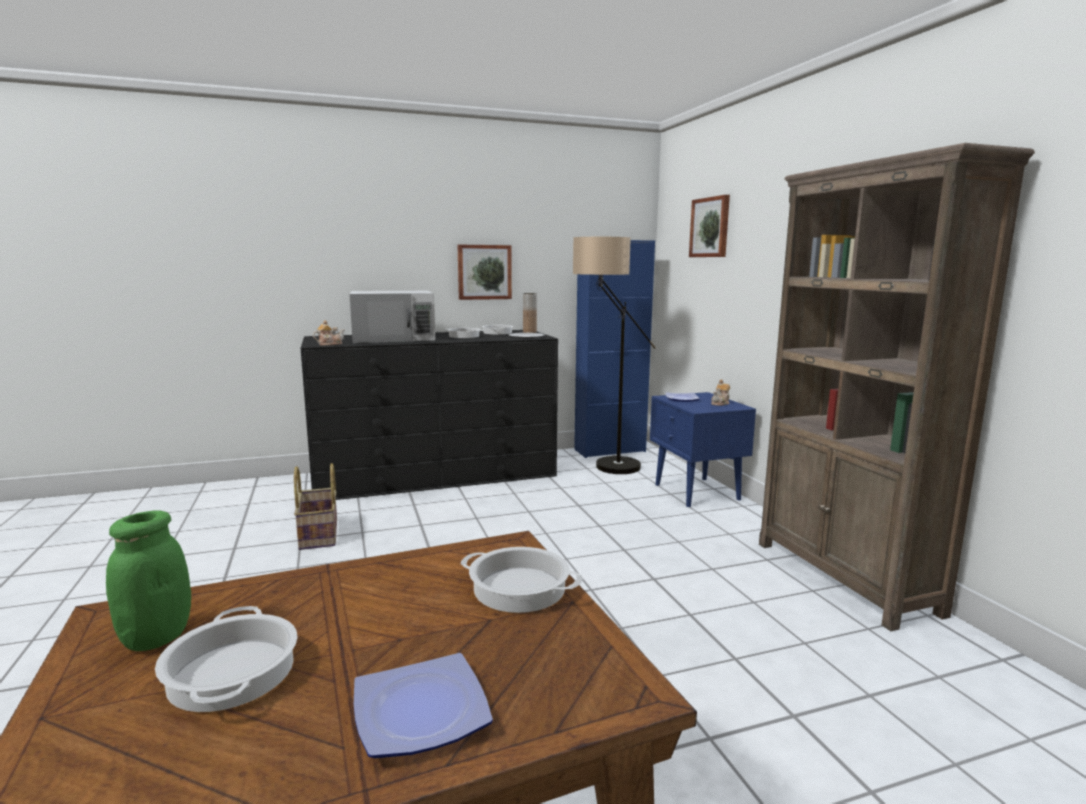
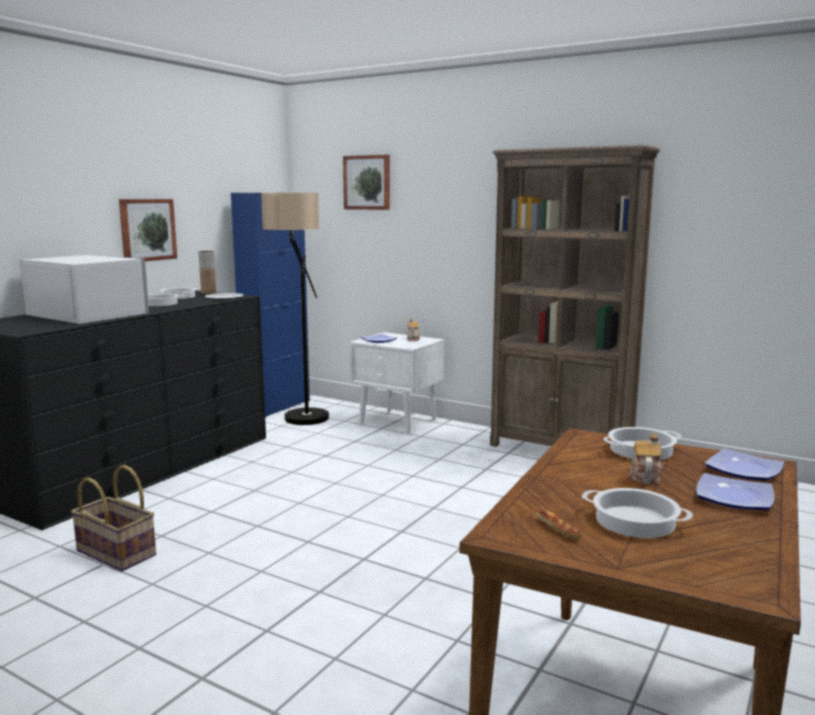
camera: 40 degrees left, 0 degrees up
green jar [106,510,191,651] -> bread [536,509,581,540]
teapot [313,320,345,346] -> teapot moved to [628,433,662,485]
white microwave [350,291,435,343] -> white microwave turned 90 degrees counterclockwise [20,255,149,324]
blue nightstand [650,392,756,507] -> white nightstand [350,332,444,434]
none -> plate [705,448,785,481]

